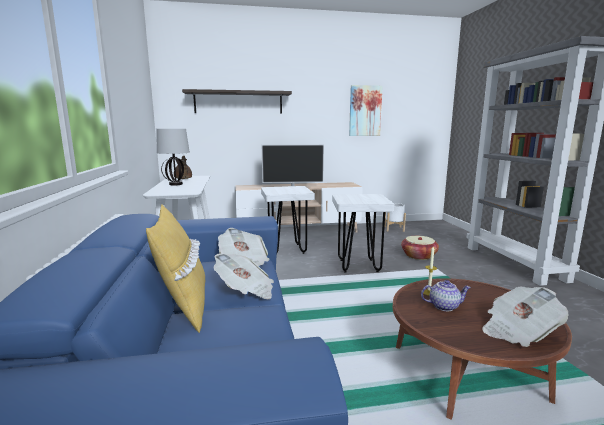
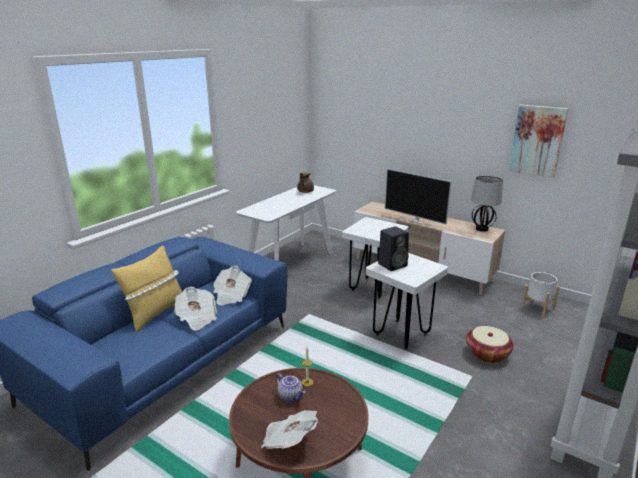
camera: 45 degrees right, 10 degrees up
table lamp [157,129,190,186] -> table lamp moved to [471,176,503,232]
shelf [182,89,292,113] -> none
none -> black speaker [378,226,409,271]

